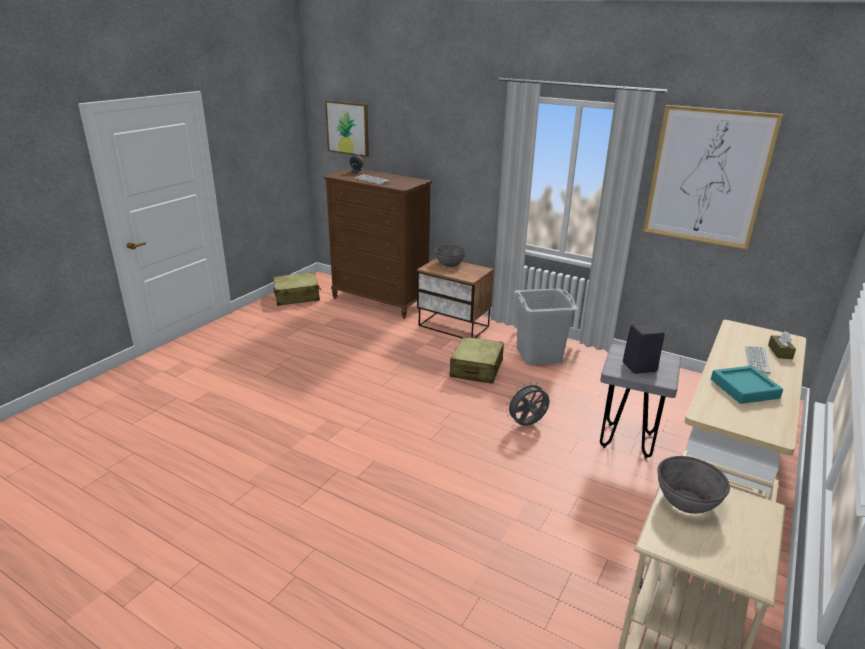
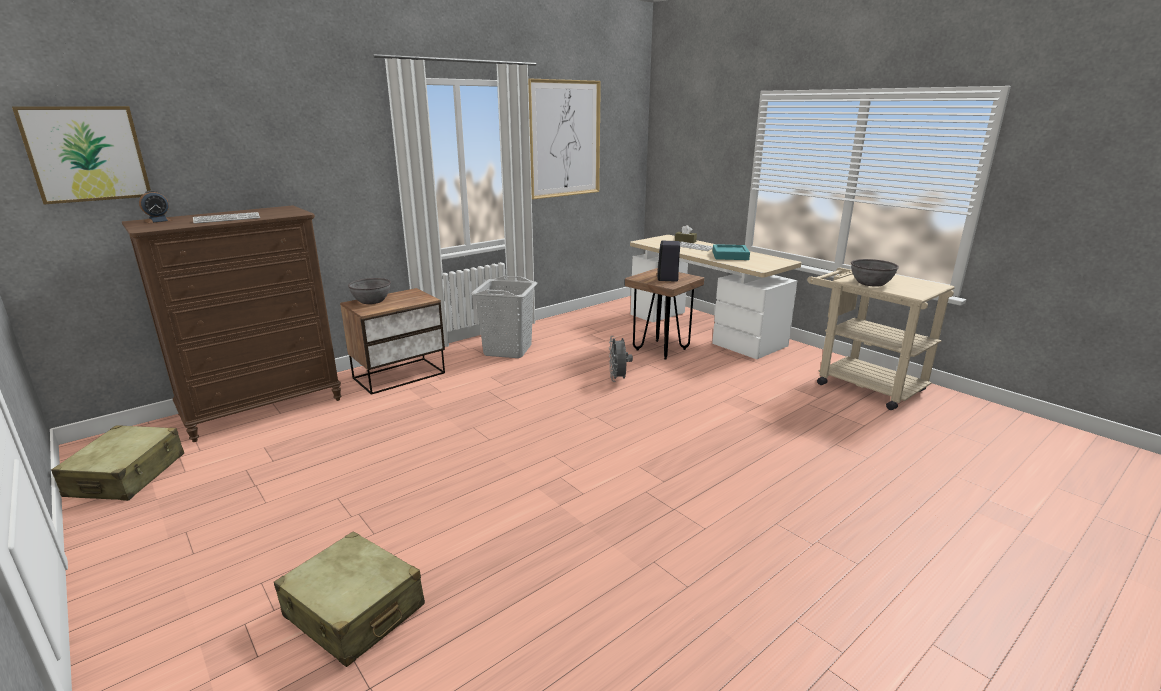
camera: 70 degrees left, 5 degrees down
beige suitcase [450,337,504,384] -> beige suitcase moved to [274,531,425,667]
grey stool [600,344,681,459] -> brown stool [625,268,704,359]

